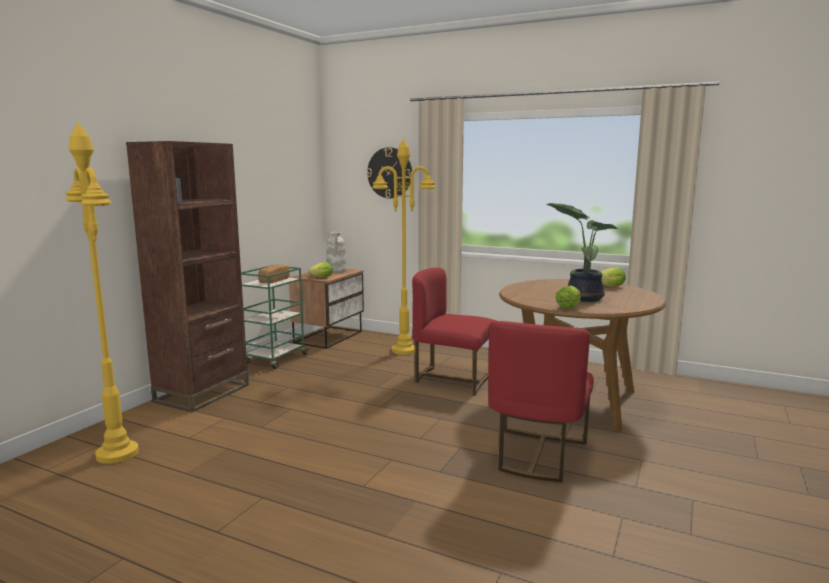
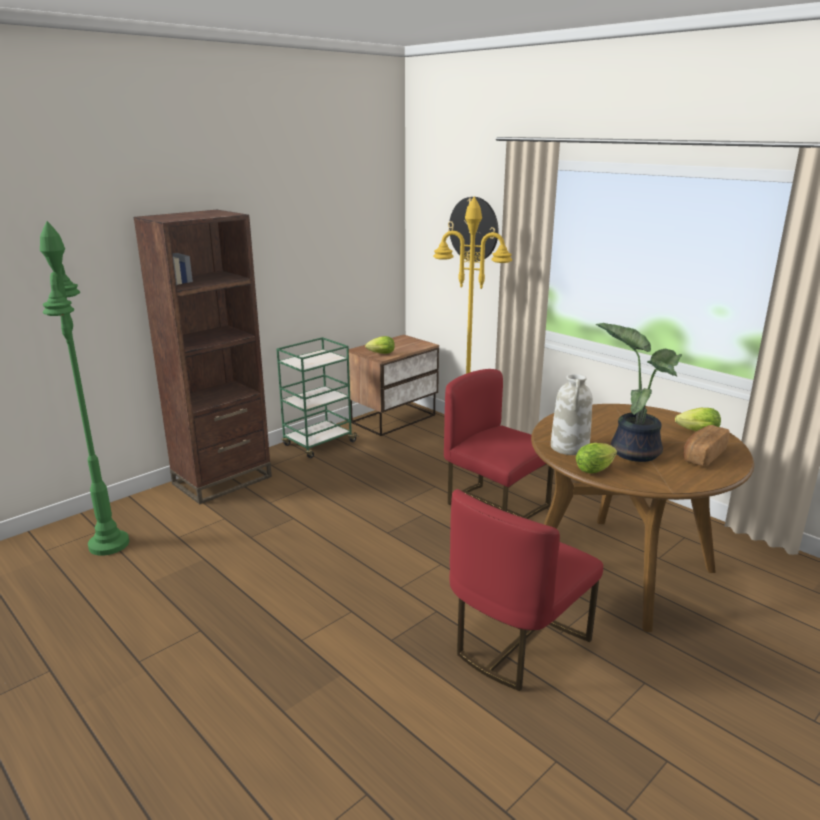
camera: 20 degrees right, 10 degrees up
yellow floor lamp [65,122,139,464] -> green floor lamp [40,221,129,556]
bread [258,264,290,283] -> bread moved to [683,425,730,467]
white vase [326,232,346,273] -> white vase moved to [551,374,592,455]

